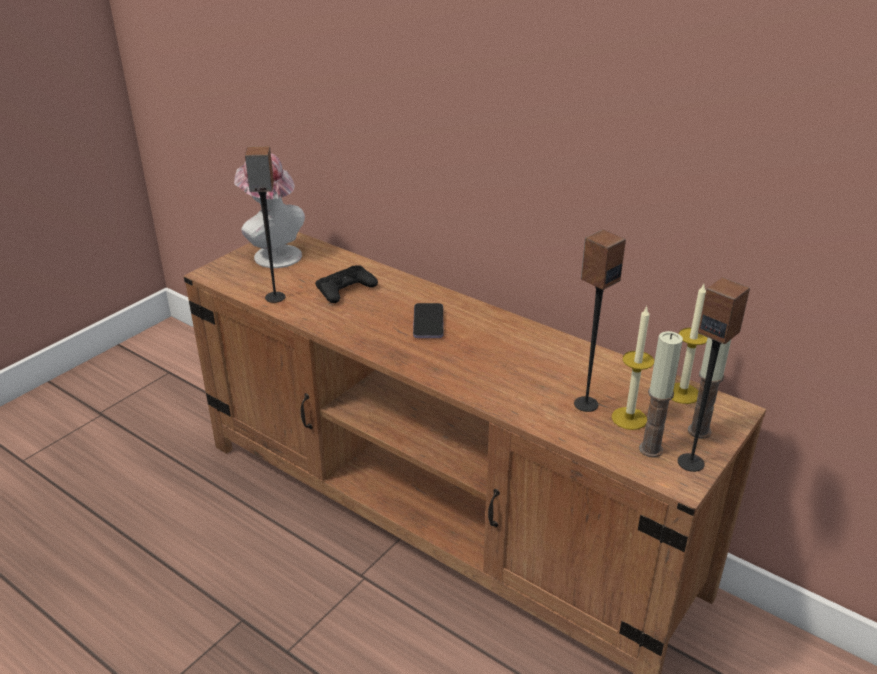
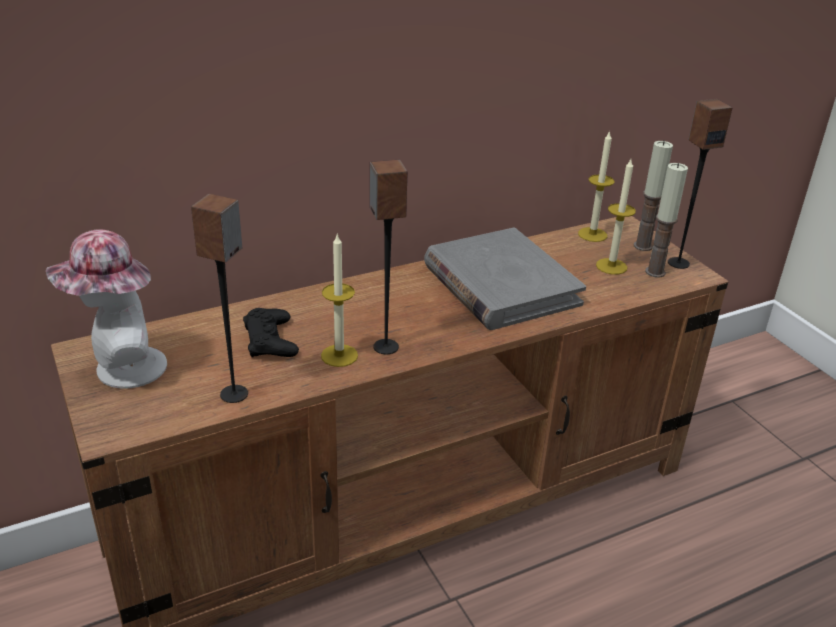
camera: 65 degrees left, 0 degrees up
phone [413,303,444,338] -> none
speaker [574,230,626,412] -> speaker moved to [370,160,408,354]
none -> candle [321,233,358,367]
none -> grey book [424,228,586,330]

